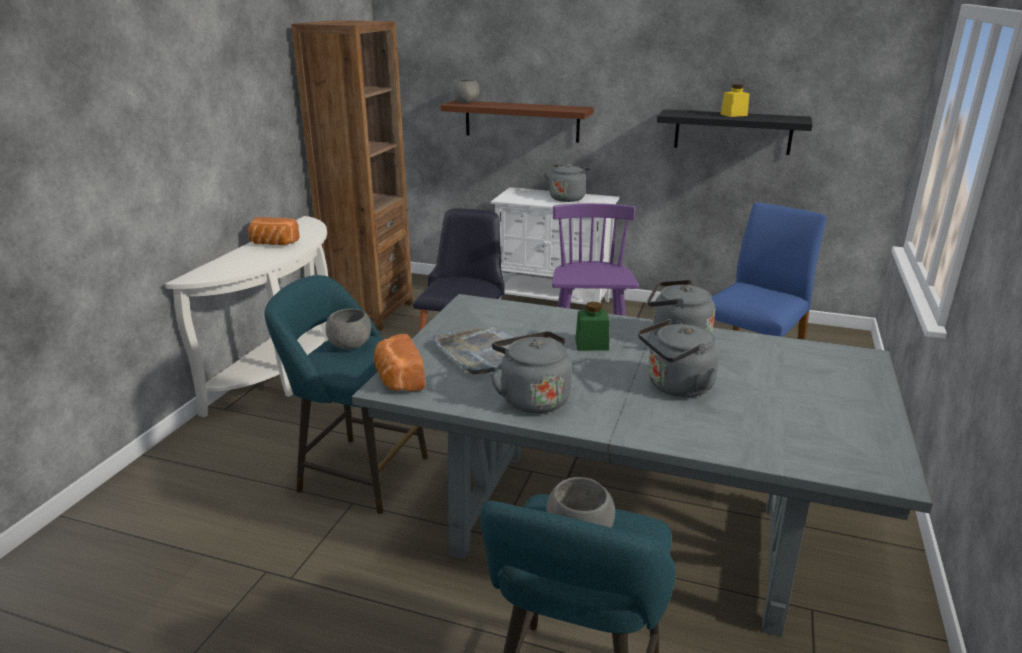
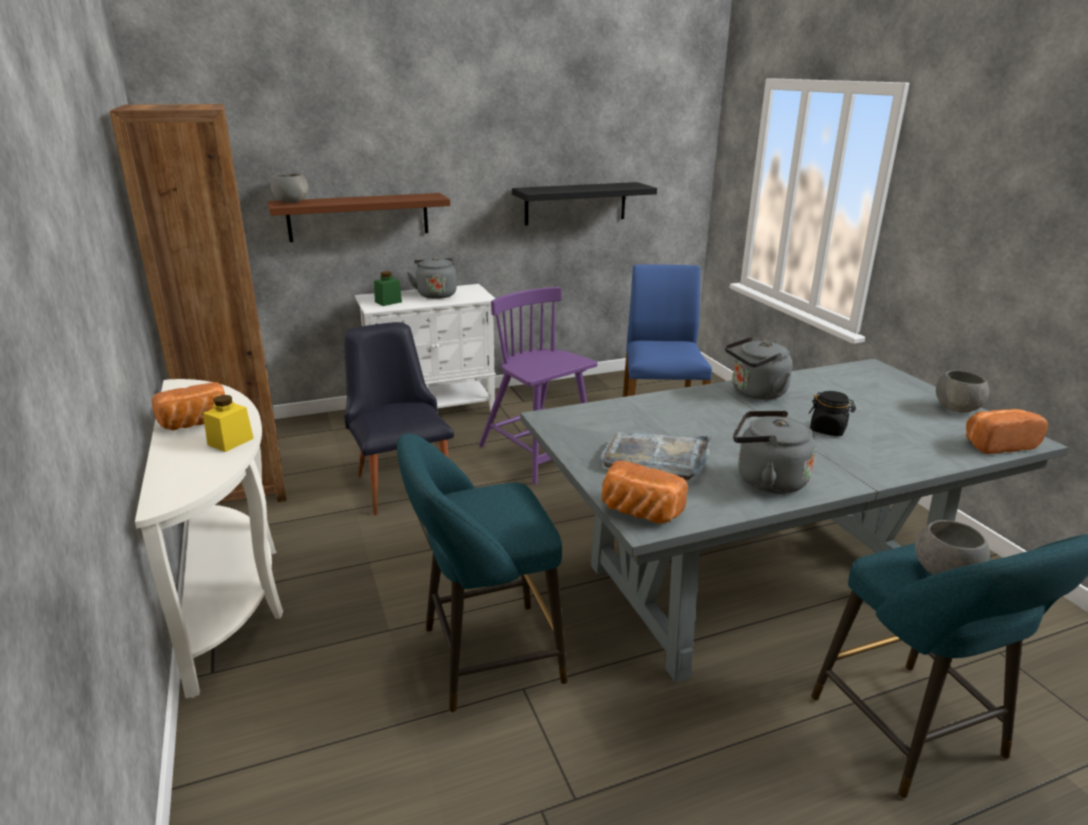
camera: 40 degrees left, 0 degrees up
grey bowl [325,309,371,349] -> grey bowl moved to [936,370,989,412]
green jar [575,302,609,351] -> green jar moved to [374,271,402,306]
grey kettle [638,319,719,397] -> black jar [809,391,856,436]
yellow jar [721,84,749,117] -> yellow jar moved to [203,395,254,452]
none -> bread [966,409,1048,454]

